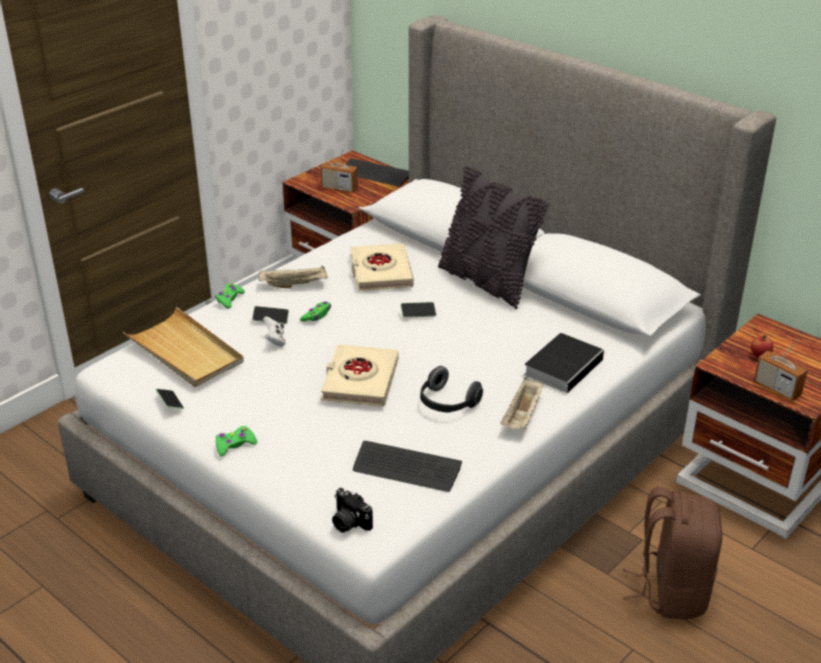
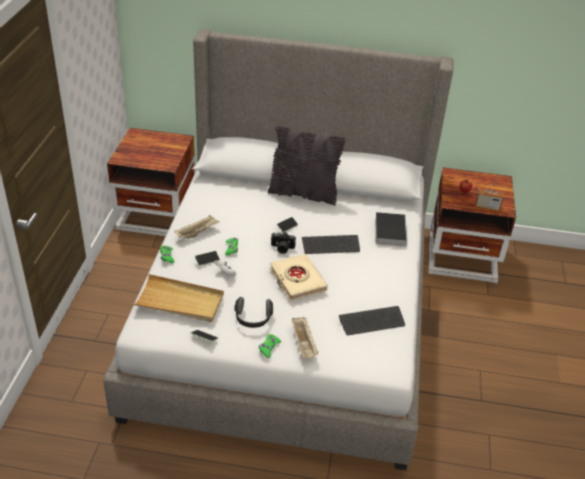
camera: 35 degrees left, 5 degrees up
radio [321,140,358,193] -> none
camera [332,488,373,533] -> camera moved to [271,232,296,254]
keyboard [345,158,409,187] -> keyboard moved to [302,235,360,254]
beige book [351,243,414,291] -> none
headphones [420,366,483,413] -> headphones moved to [235,297,273,328]
beige tray [501,377,544,429] -> beige tray moved to [292,317,318,358]
brown backpack [622,487,723,619] -> none

